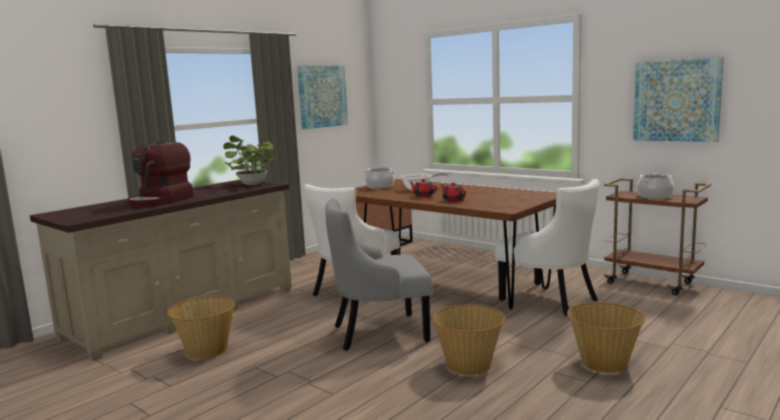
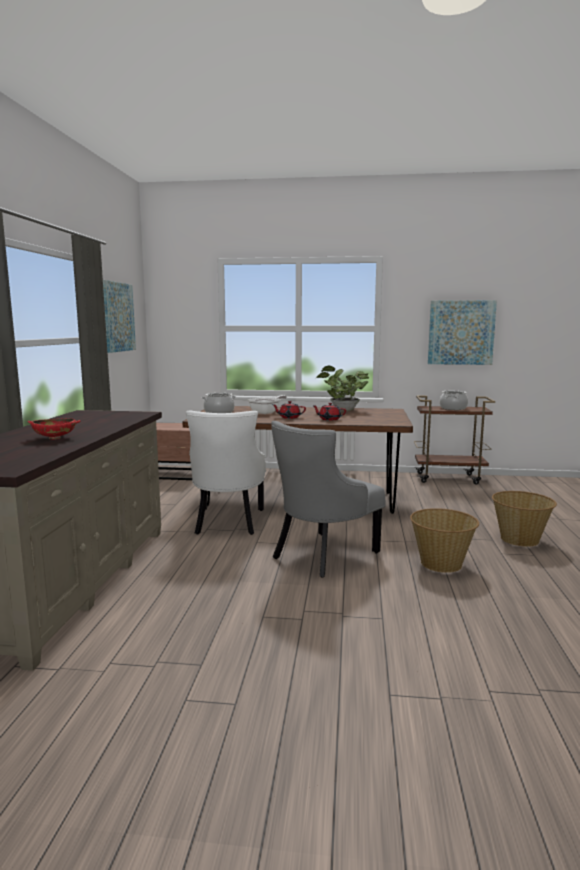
camera: 35 degrees left, 0 degrees up
coffee machine [128,142,193,208] -> red bowl [27,418,80,440]
basket [167,296,235,359] -> none
potted plant [223,136,274,185] -> potted plant moved to [315,365,369,411]
white chair [495,179,600,316] -> none

